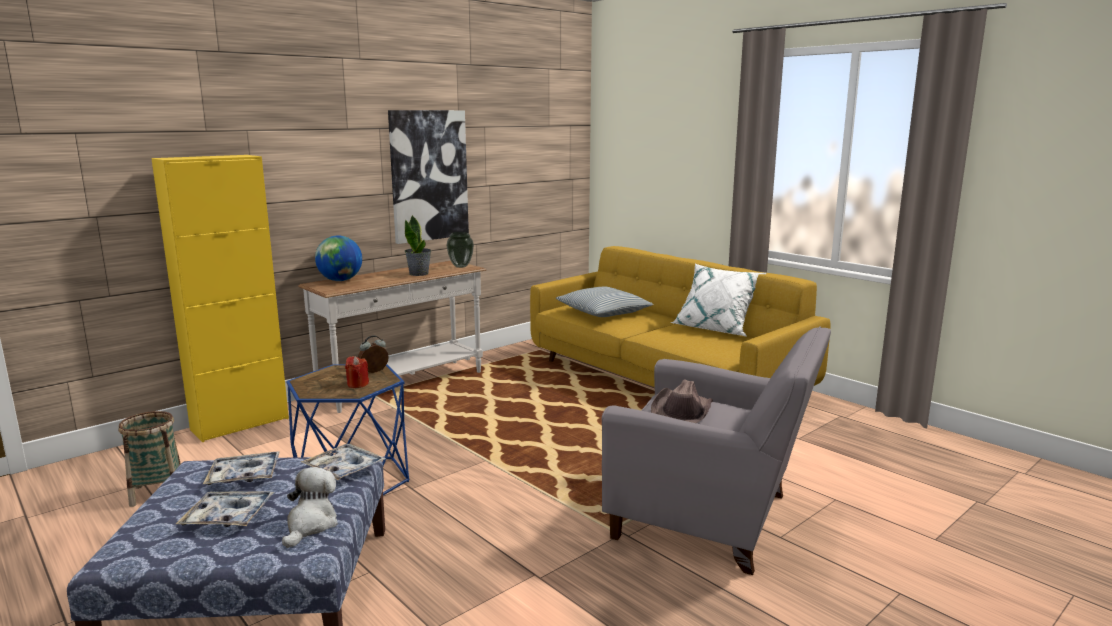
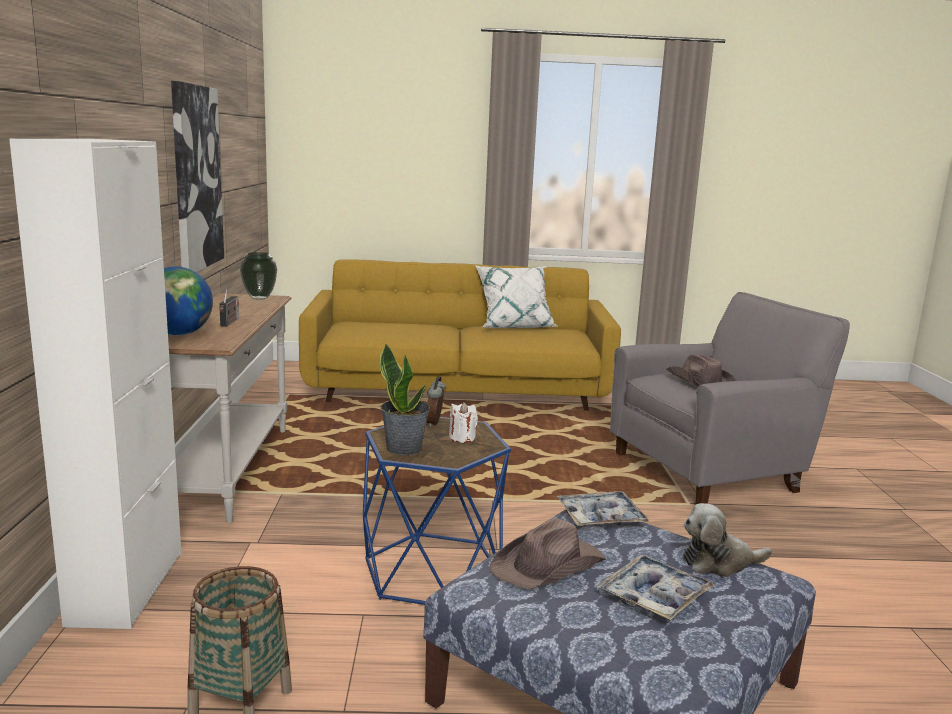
camera: 50 degrees left, 0 degrees up
yellow cabinet [151,155,289,442] -> white cabinet [9,139,182,629]
tray [203,452,280,485] -> brown hat [490,518,606,589]
plush toy [282,467,338,548] -> plush toy turned 60 degrees counterclockwise [683,503,772,577]
red candle [345,356,369,388] -> white candle [449,402,478,443]
potted plant [405,215,431,276] -> potted plant moved to [380,343,430,455]
pillow [556,287,653,317] -> none
none -> radio [219,289,239,327]

